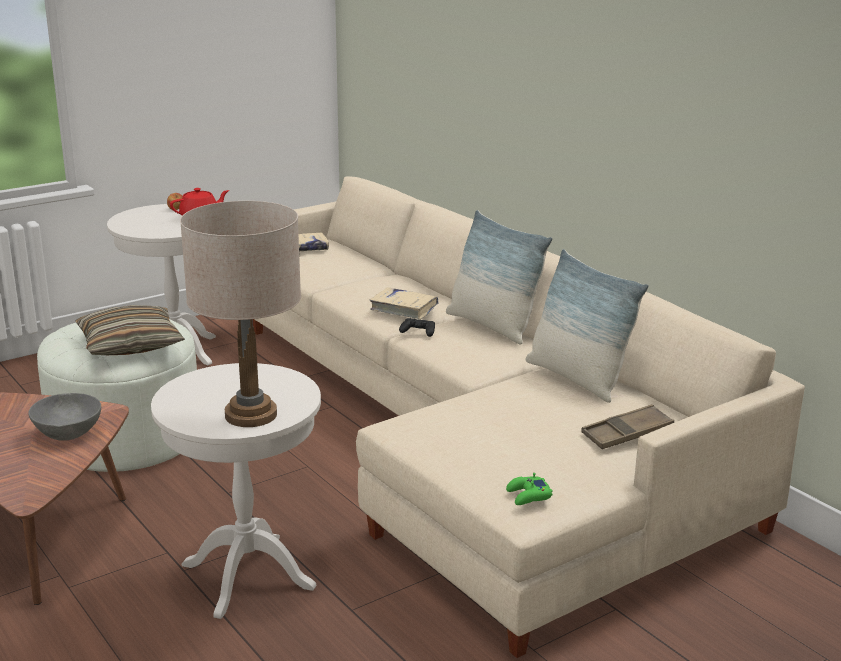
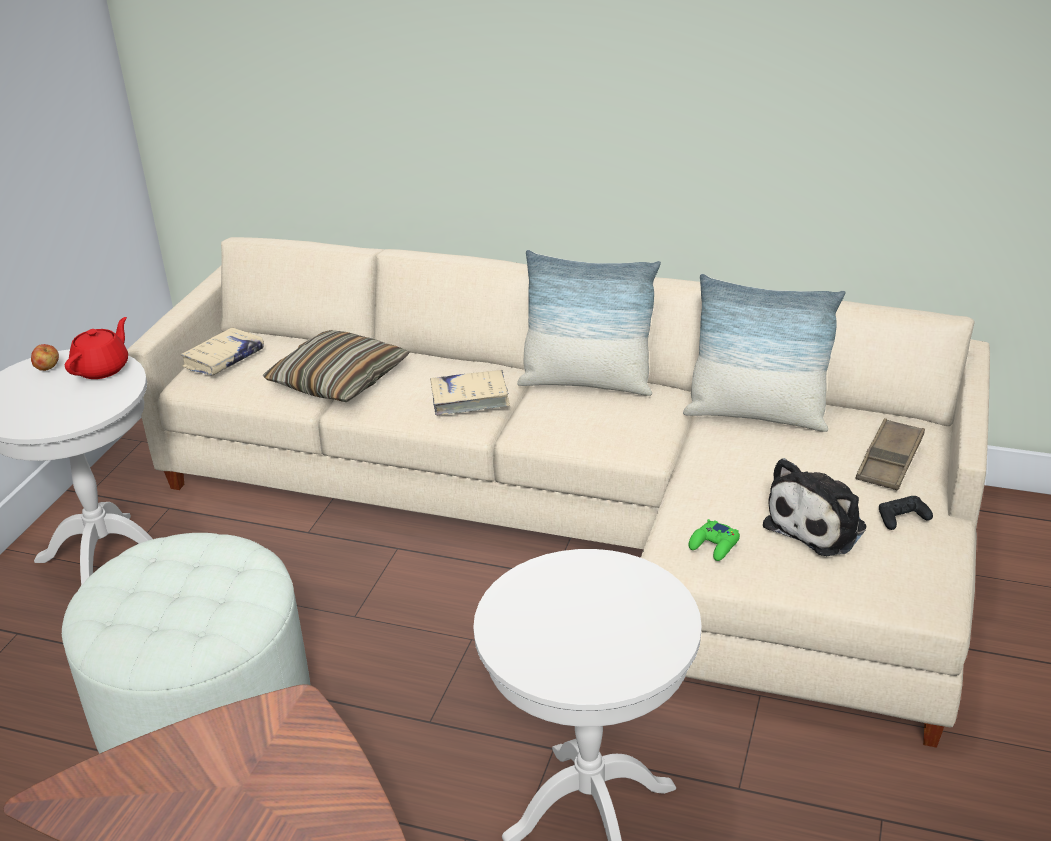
camera: 35 degrees left, 10 degrees up
grey bowl [28,393,101,441] -> none
pillow [76,305,185,355] -> pillow moved to [263,330,410,402]
beige table lamp [180,201,301,427] -> none
black game controller [399,318,435,337] -> black game controller moved to [879,496,933,530]
green game controller [506,473,553,505] -> green game controller moved to [689,519,740,561]
none -> plush toy [763,458,866,556]

